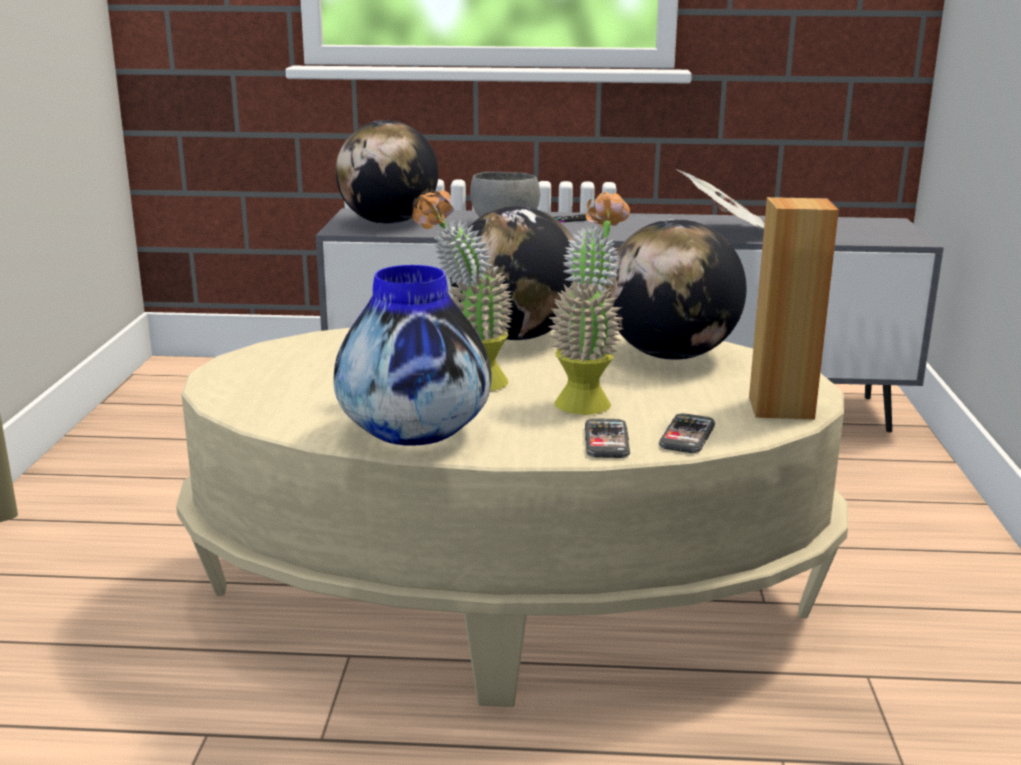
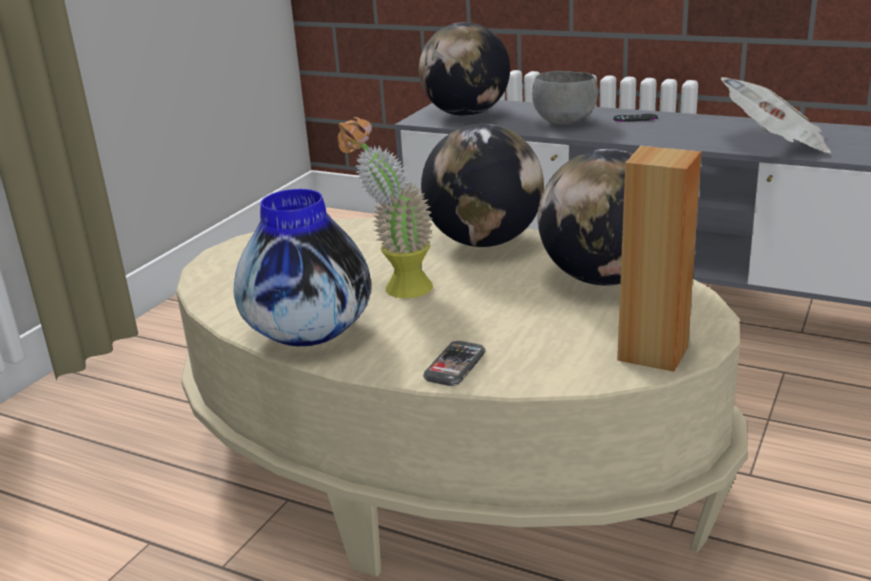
camera: 25 degrees right, 5 degrees up
potted plant [548,191,630,415] -> none
phone [659,413,715,453] -> none

